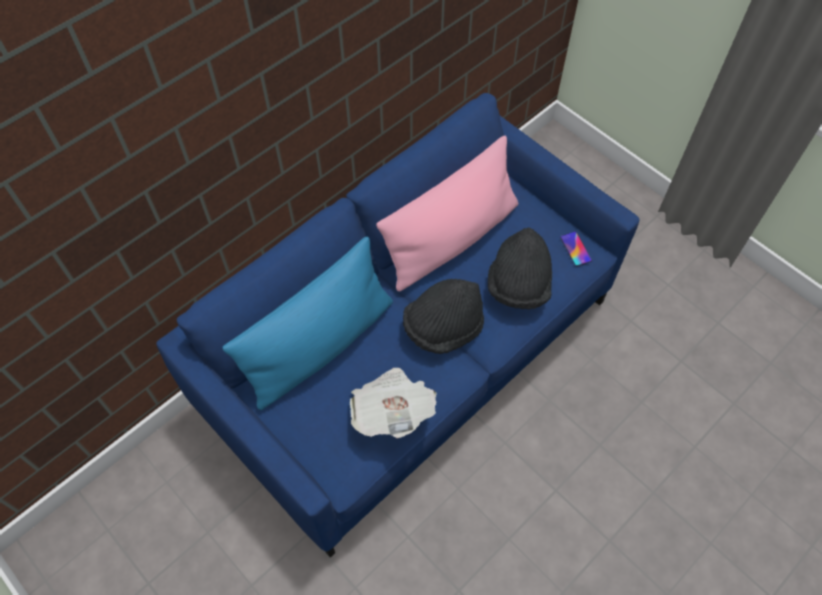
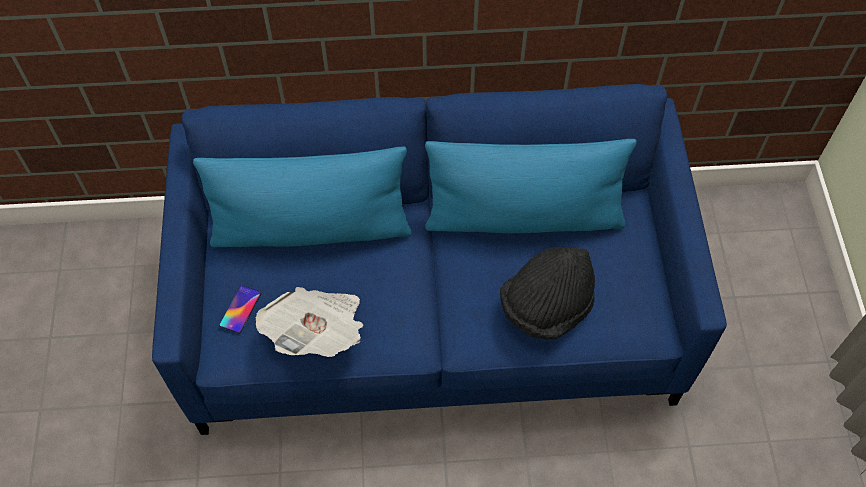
camera: 40 degrees right, 0 degrees up
pink pillow [376,136,518,291] -> blue pillow [425,139,637,233]
black hat [403,279,484,354] -> none
phone [560,232,592,266] -> phone moved to [219,285,261,333]

